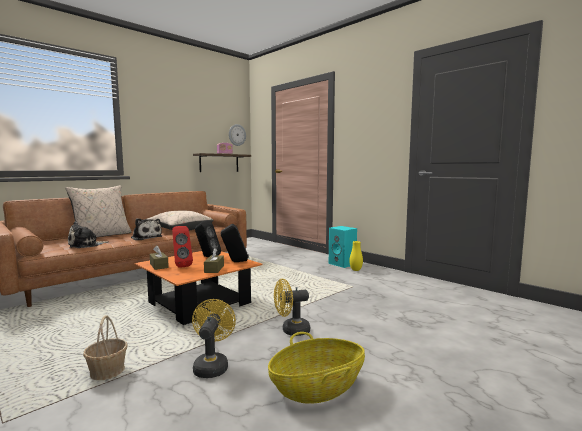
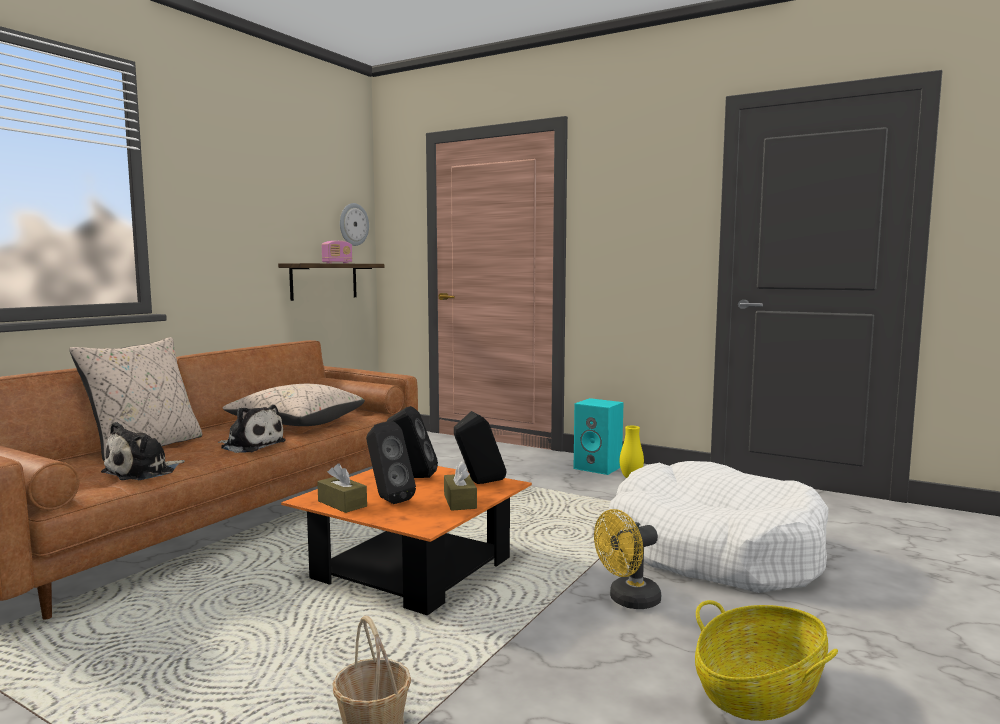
camera: 15 degrees left, 0 degrees up
red speaker [172,226,193,268] -> black speaker [366,422,416,504]
yellow fan [192,299,236,378] -> none
none -> white dog bed [609,461,829,593]

